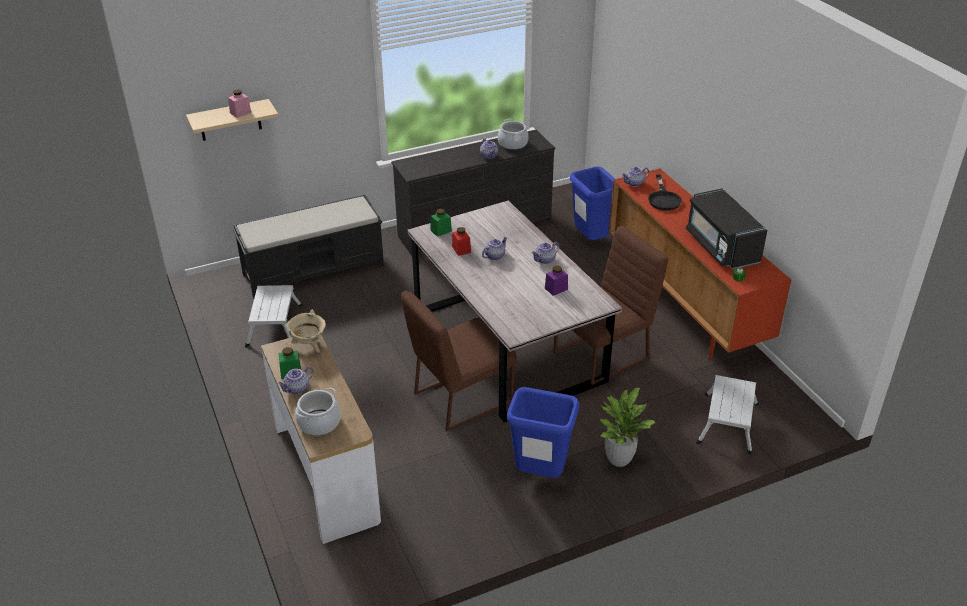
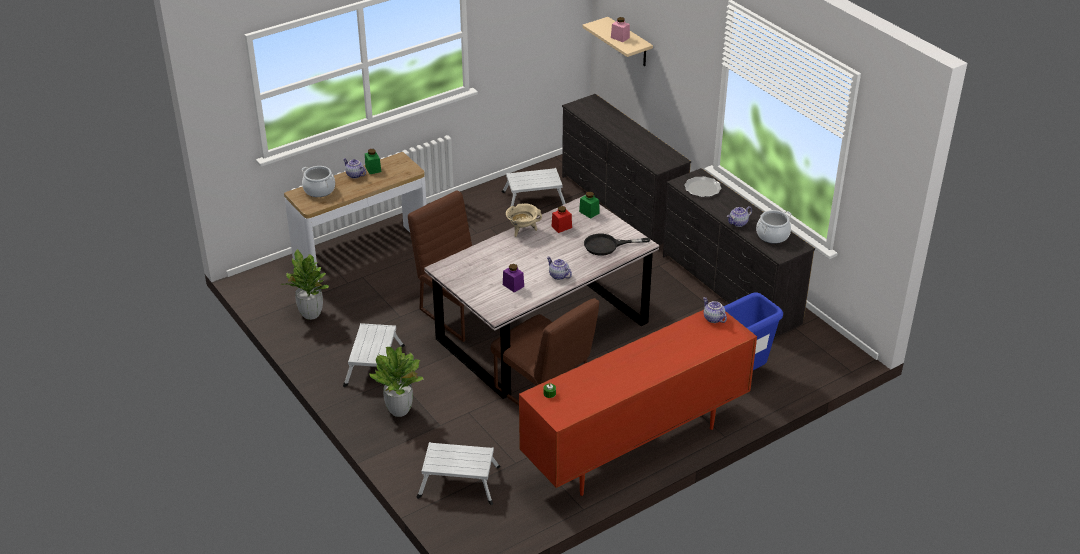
camera: 80 degrees right, 0 degrees up
black bench [233,195,384,298] -> black dresser [562,94,691,245]
beige cooking pot [286,309,326,353] -> beige cooking pot moved to [506,203,542,237]
teapot [482,237,508,260] -> none
blue trash can [507,387,579,478] -> white step ladder [343,323,405,387]
black frying pan [648,175,682,211] -> black frying pan moved to [584,234,650,255]
black microwave [686,188,767,269] -> none
none -> potted plant [280,249,329,320]
none -> plate [684,176,721,197]

